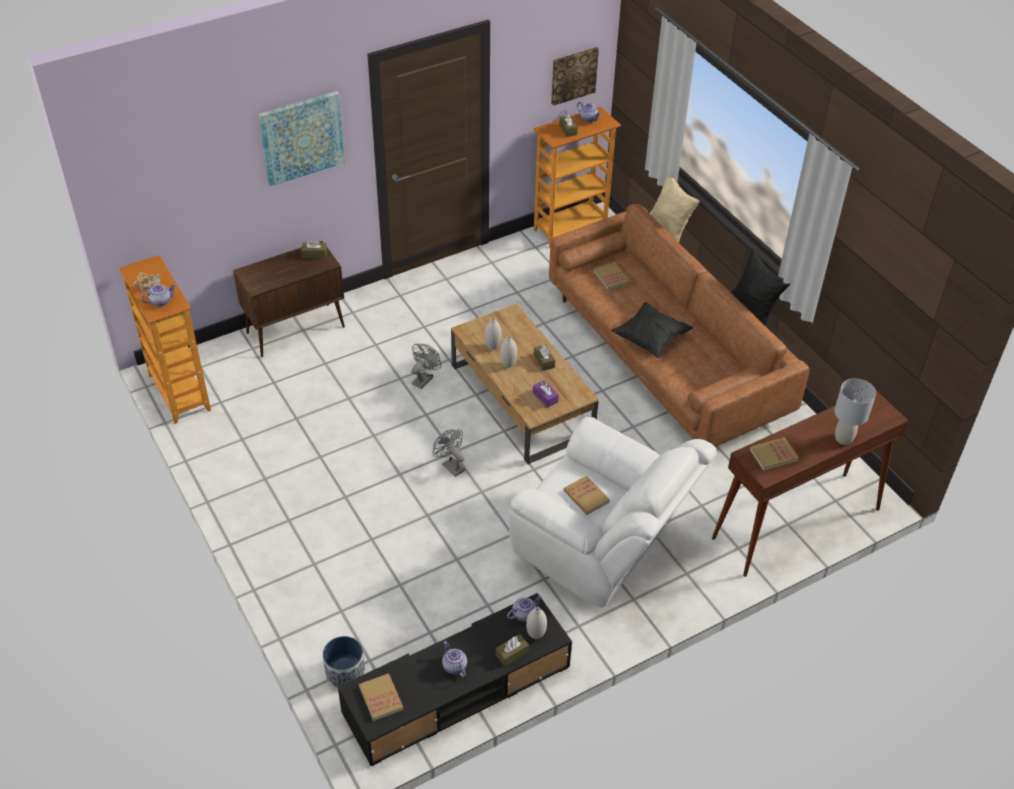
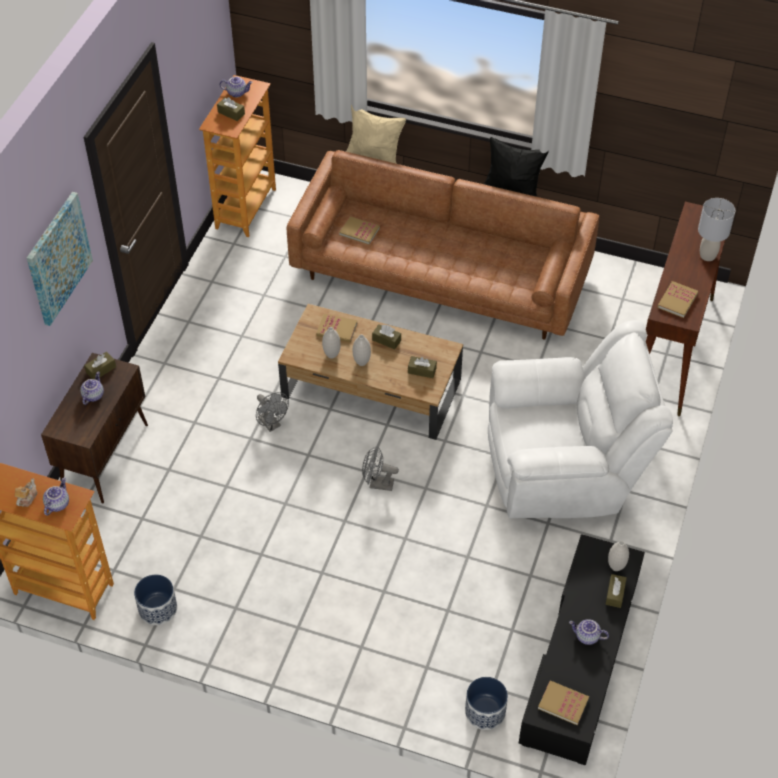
camera: 40 degrees left, 5 degrees up
grey fan [411,344,441,389] -> grey fan turned 150 degrees clockwise [256,392,289,432]
teapot [507,596,542,622] -> teapot moved to [80,371,104,405]
purple tissue box [533,380,559,408] -> brown tissue box [408,356,437,378]
picture [551,47,599,106] -> none
book [564,476,610,515] -> book moved to [316,314,357,343]
black pillow [611,302,694,358] -> none
none -> planter [134,574,177,625]

